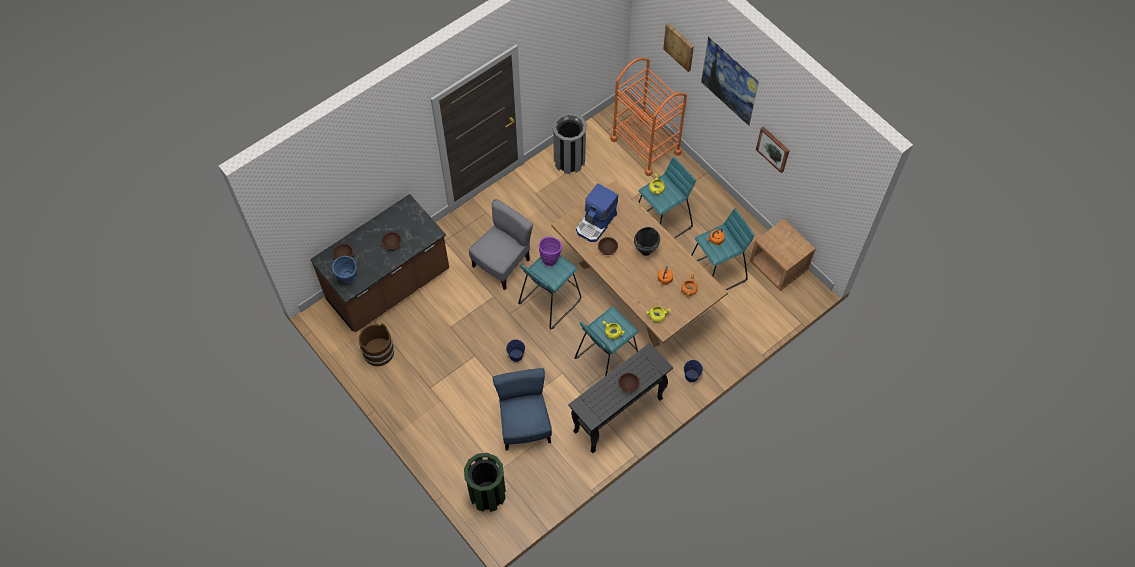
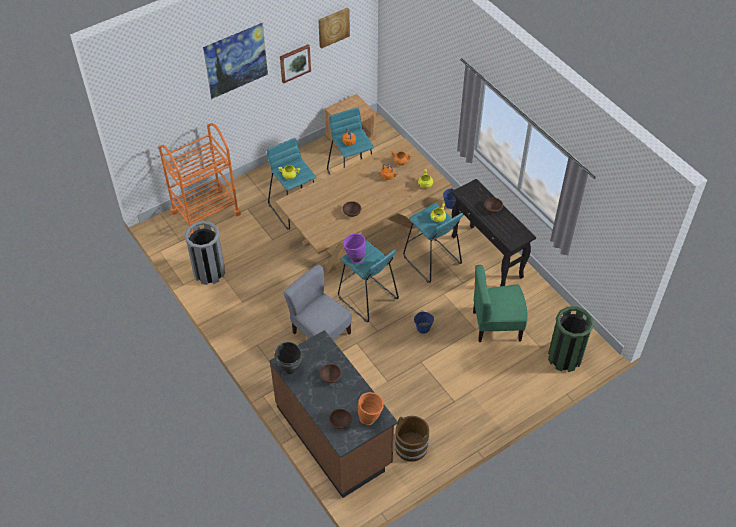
camera: 85 degrees left, 10 degrees down
blue vase [332,256,357,283] -> orange vase [358,392,384,425]
blue chair [493,368,552,450] -> green chair [473,265,528,342]
coffee machine [576,183,618,242] -> none
black cooking pot [634,227,660,256] -> black cooking pot moved to [275,342,303,374]
picture [663,23,694,72] -> picture moved to [318,7,350,49]

